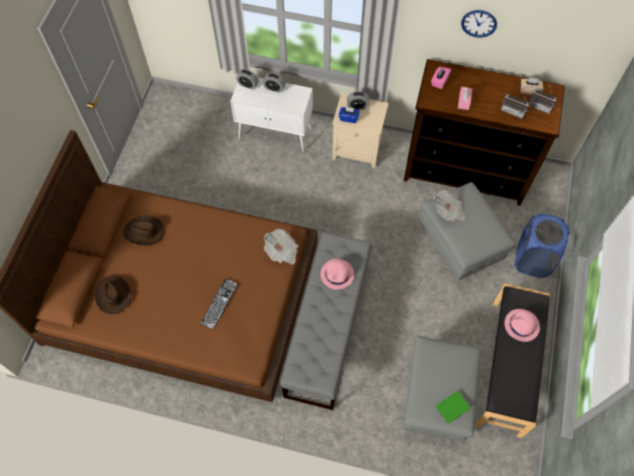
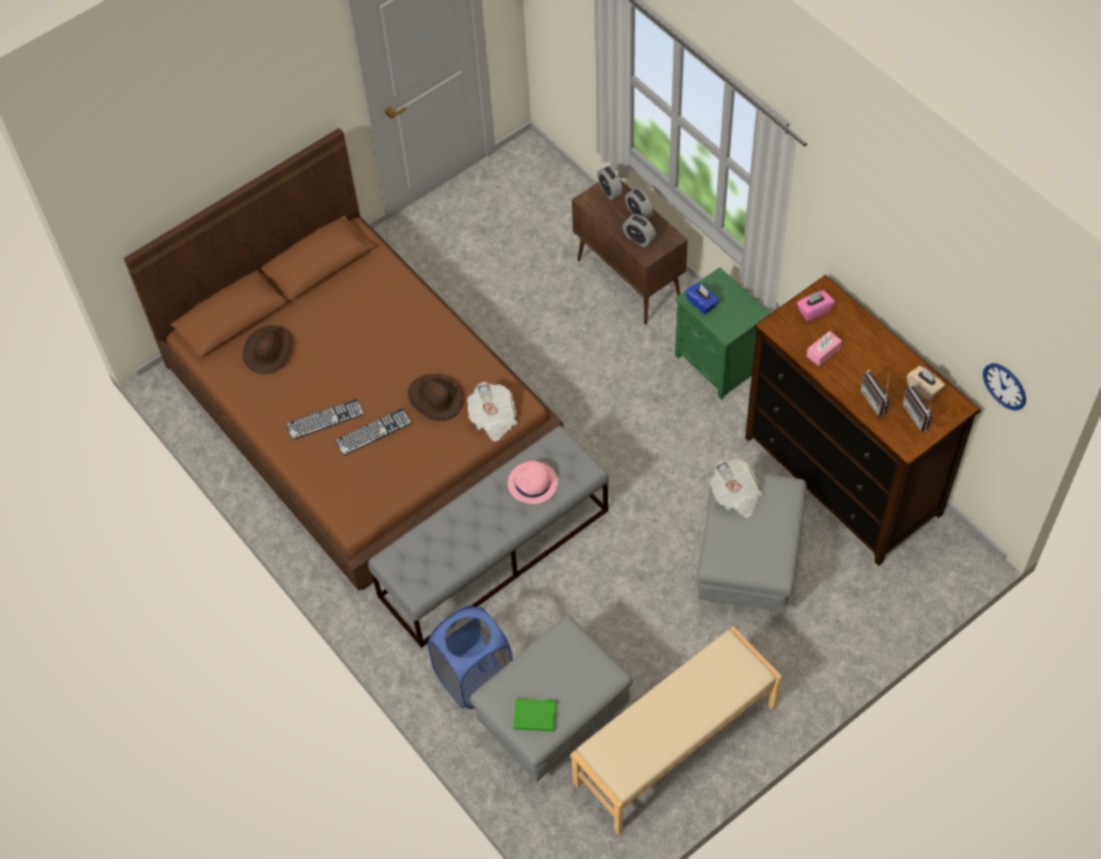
camera: 40 degrees right, 5 degrees down
brown hat [123,216,164,246] -> brown hat moved to [408,374,464,421]
white cabinet [230,77,313,152] -> brown cabinet [572,179,688,325]
beige nightstand [332,93,389,168] -> green nightstand [675,267,771,400]
alarm clock [347,91,369,110] -> alarm clock moved to [623,214,656,247]
wall clock [461,10,497,38] -> wall clock moved to [983,363,1026,411]
black bench [475,283,550,438] -> beige bench [571,627,782,835]
pink hat [505,309,540,342] -> none
blue laundry basket [515,214,569,278] -> blue laundry basket moved to [428,606,513,709]
none -> keyboard [286,399,364,440]

